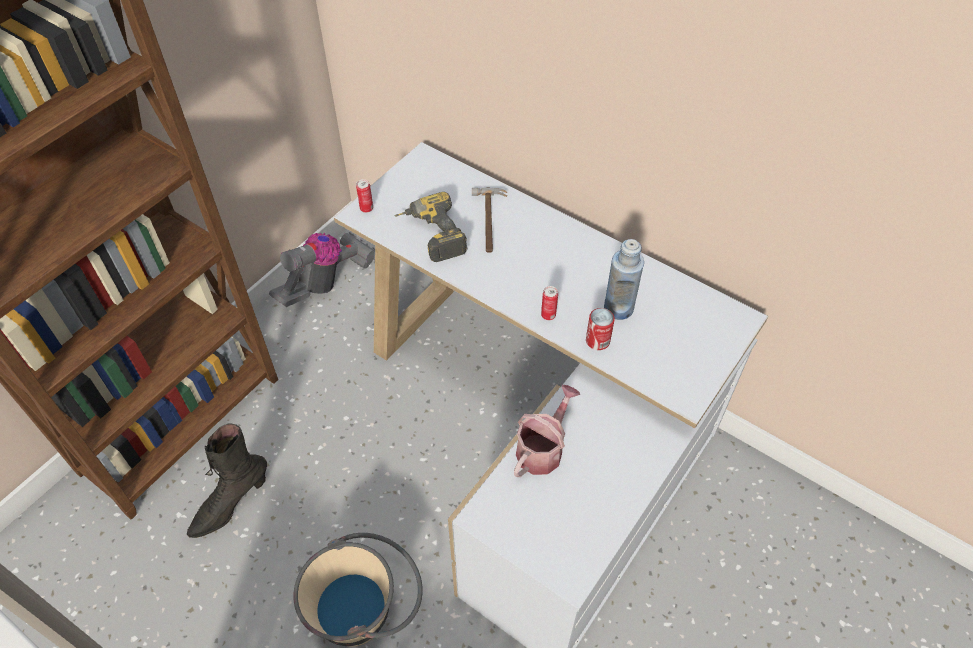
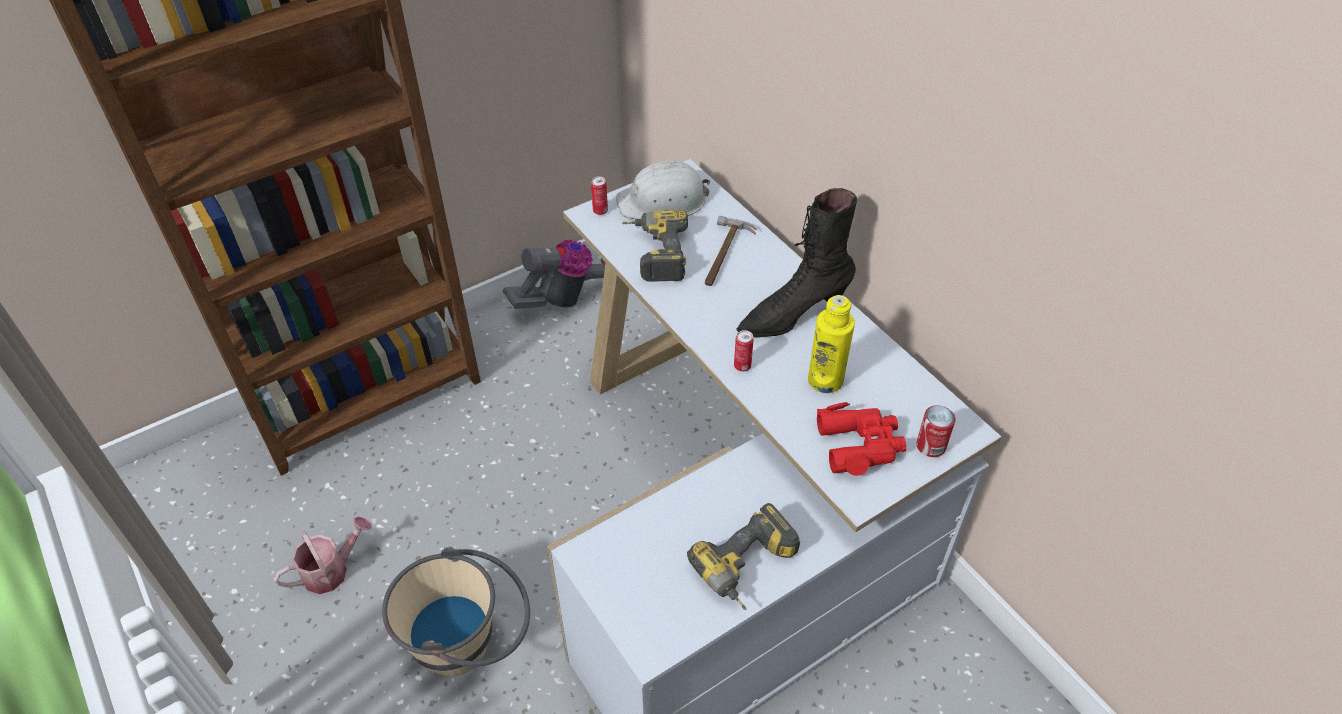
camera: 20 degrees right, 5 degrees down
black boot [187,424,267,538] -> black boot moved to [736,188,857,338]
watering can [514,385,580,477] -> watering can moved to [274,516,372,594]
can [586,308,615,350] -> can moved to [916,405,956,457]
blue bottle [604,239,644,320] -> yellow bottle [808,295,855,393]
none -> white hard hat [616,160,710,219]
none -> power drill [687,503,800,610]
none -> red binoculars [817,402,907,476]

